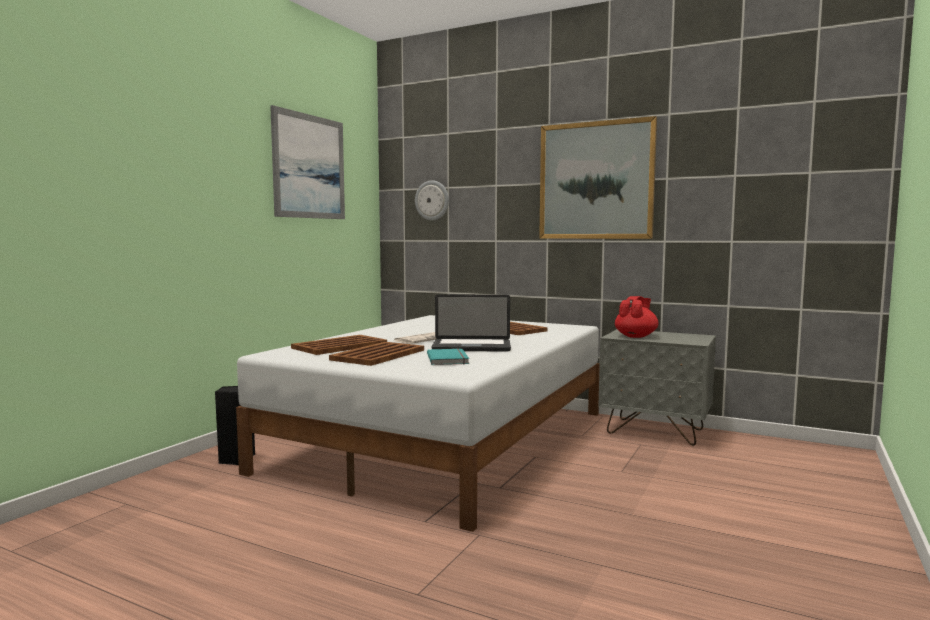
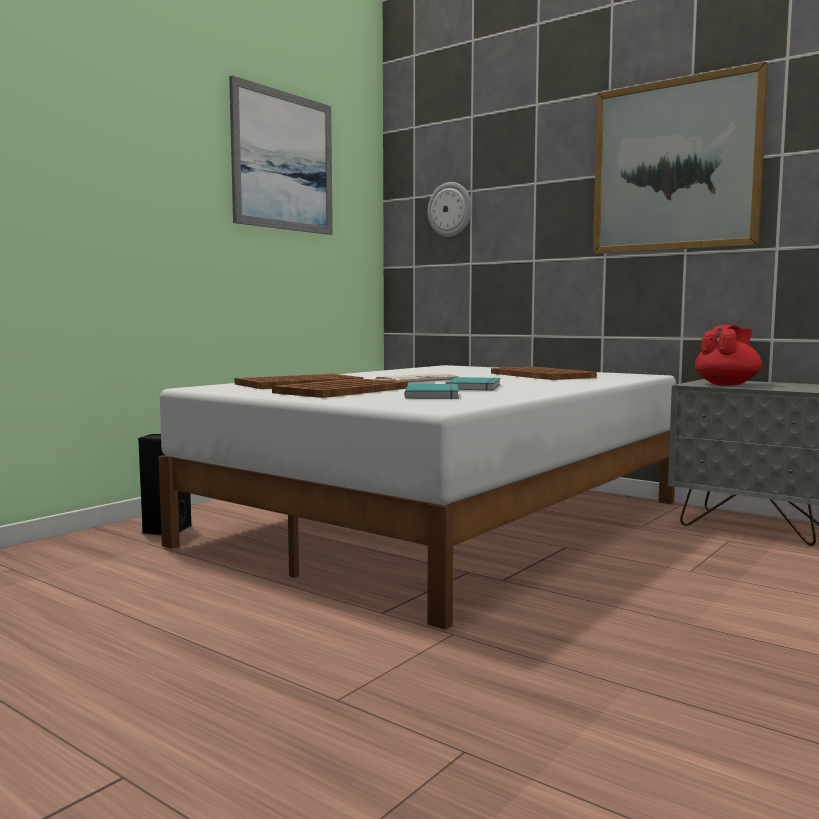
camera: 10 degrees right, 0 degrees up
laptop [432,294,511,352] -> turquoise book [446,377,501,391]

